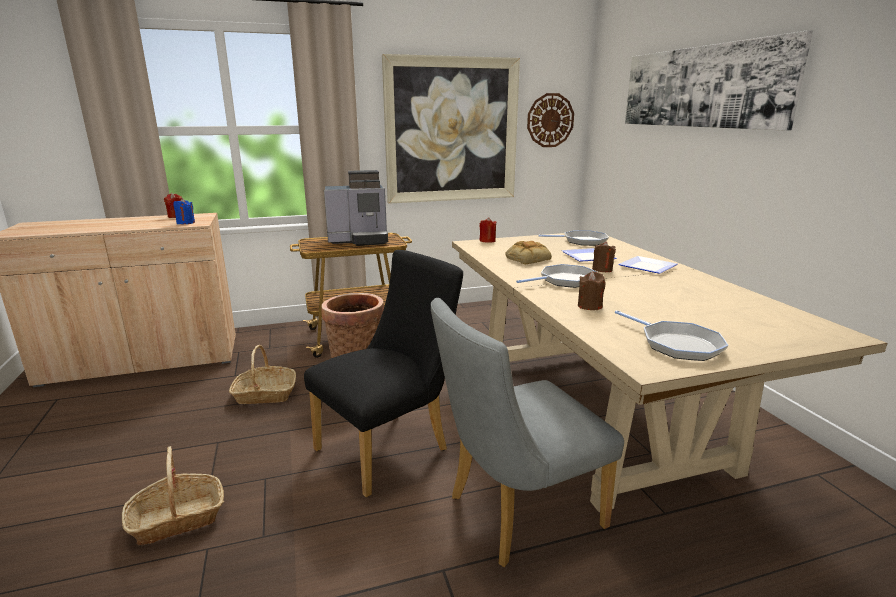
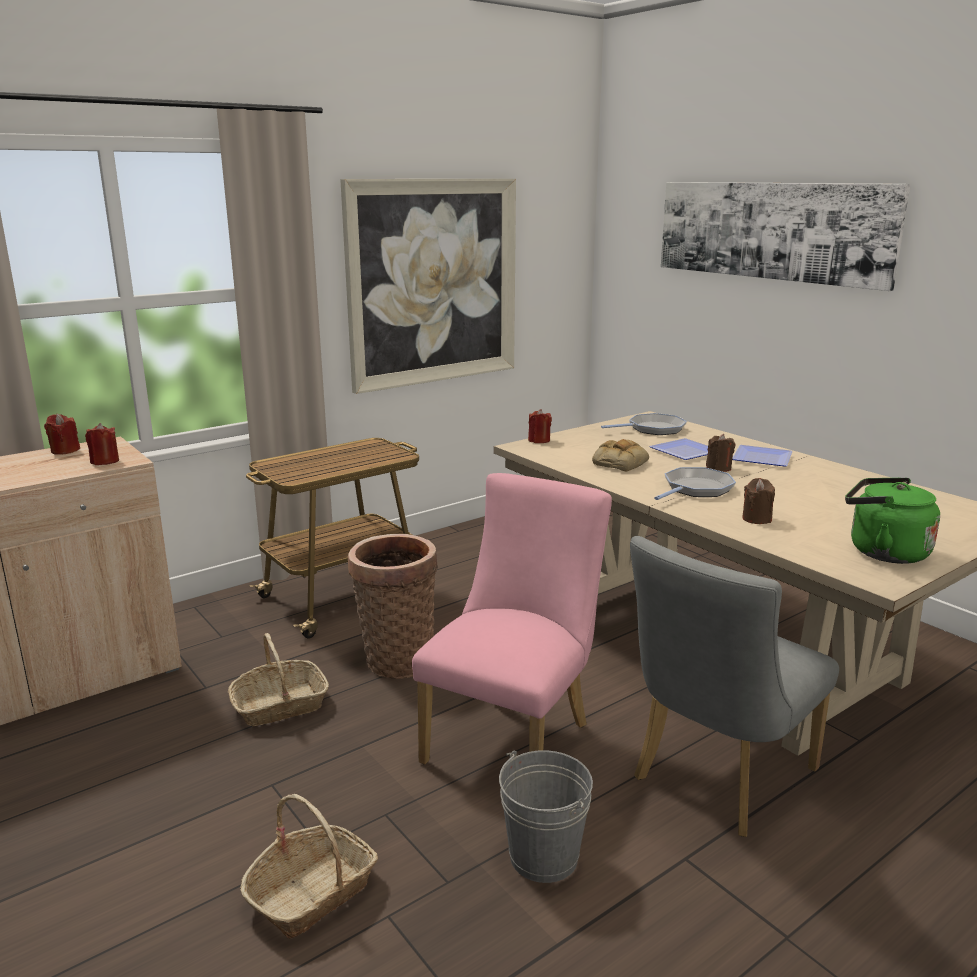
camera: 20 degrees left, 0 degrees up
blue candle [173,198,195,224] -> red candle [85,423,119,465]
black chair [304,250,463,497] -> pink chair [412,473,612,764]
coffee machine [324,170,388,246] -> none
wall clock [527,93,574,147] -> none
frying pan [615,310,728,361] -> green kettle [845,478,940,564]
none -> grey bucket [499,750,593,883]

